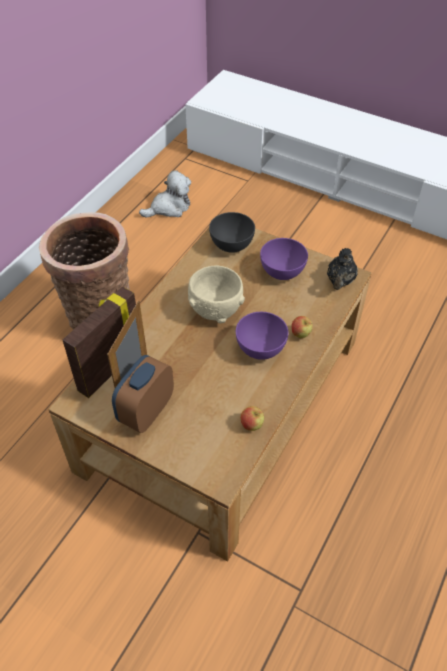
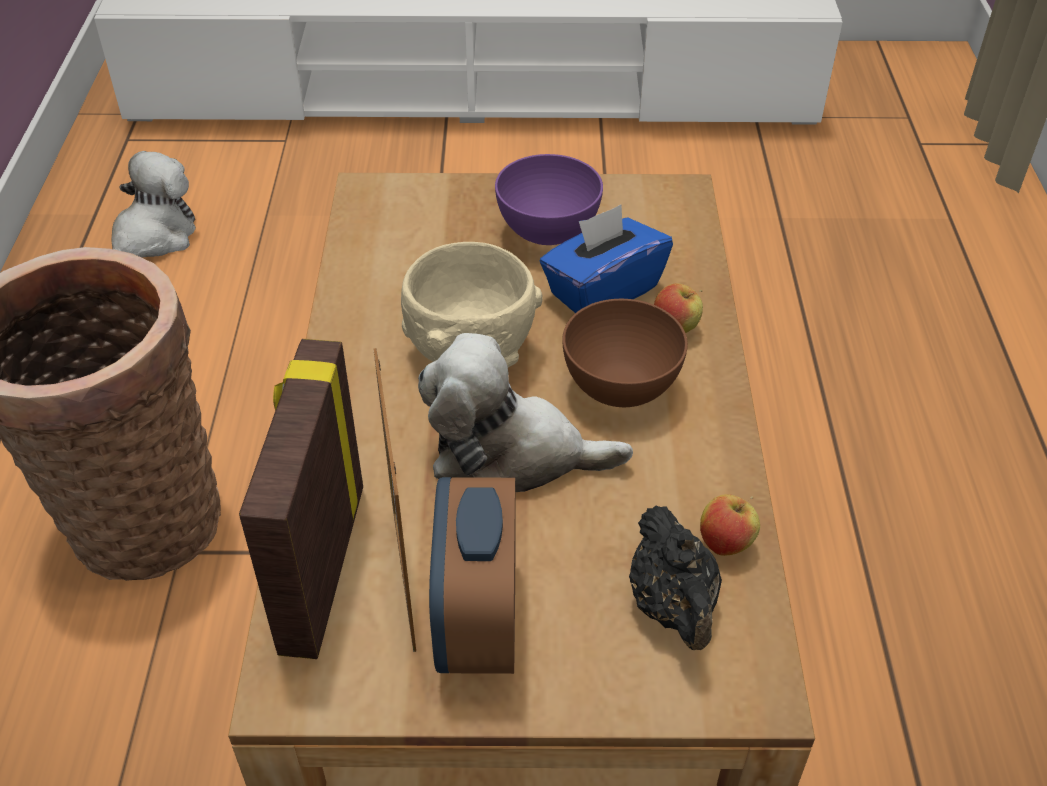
camera: 30 degrees left, 5 degrees down
grey bowl [209,212,255,253] -> none
purple bowl [236,312,288,360] -> brown bowl [562,299,688,407]
black teapot [327,248,358,290] -> black teapot moved to [629,506,722,650]
none -> plush toy [418,333,633,492]
none -> blue tissue box [540,204,673,313]

